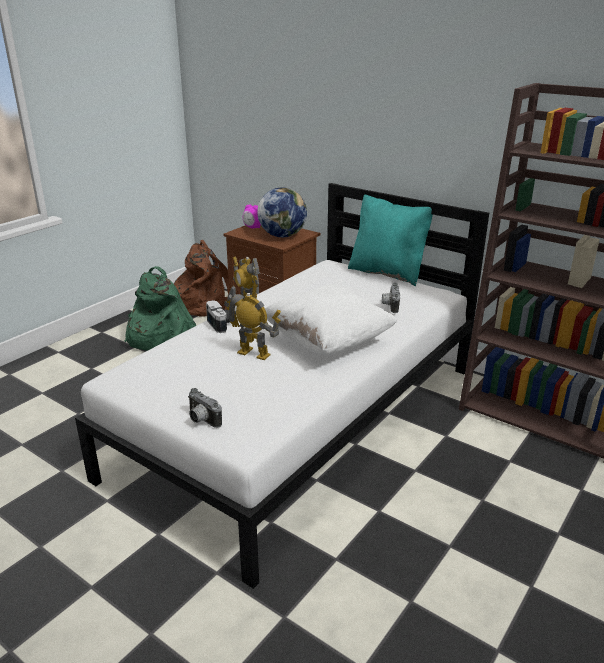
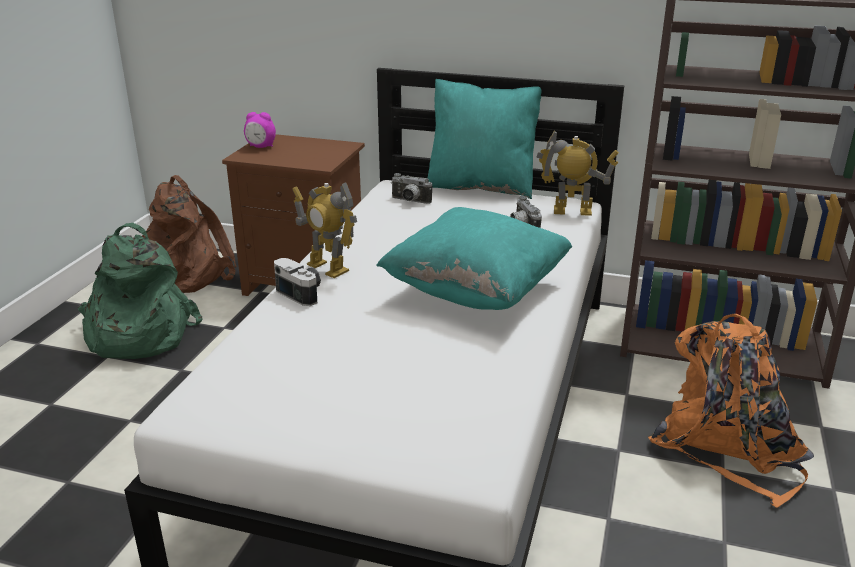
camera: 20 degrees left, 0 degrees up
camera [188,388,222,428] -> camera moved to [391,173,432,204]
toy robot [224,285,281,360] -> toy robot moved to [536,130,619,216]
globe [257,187,307,237] -> none
white pillow [265,284,397,355] -> turquoise pillow [376,207,572,310]
none -> orange backpack [648,314,814,508]

